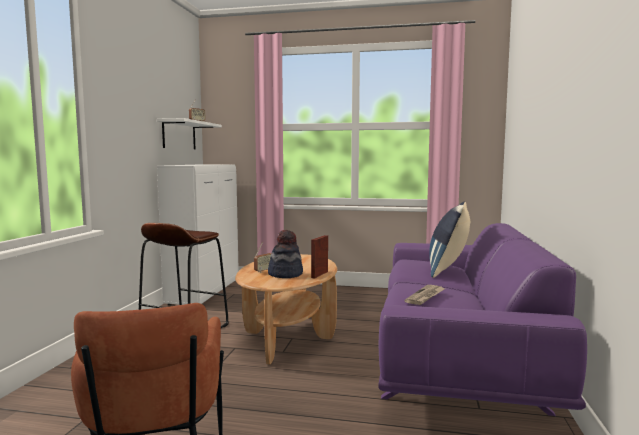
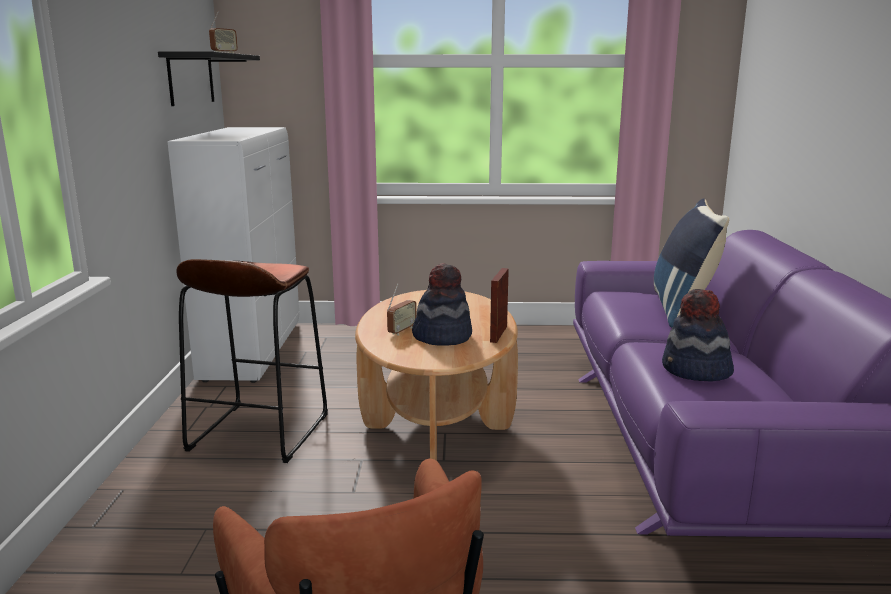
camera: 10 degrees left, 10 degrees up
white shelf [156,118,222,149] -> black shelf [158,51,260,106]
newspaper [404,285,445,305] -> hat [662,289,734,381]

